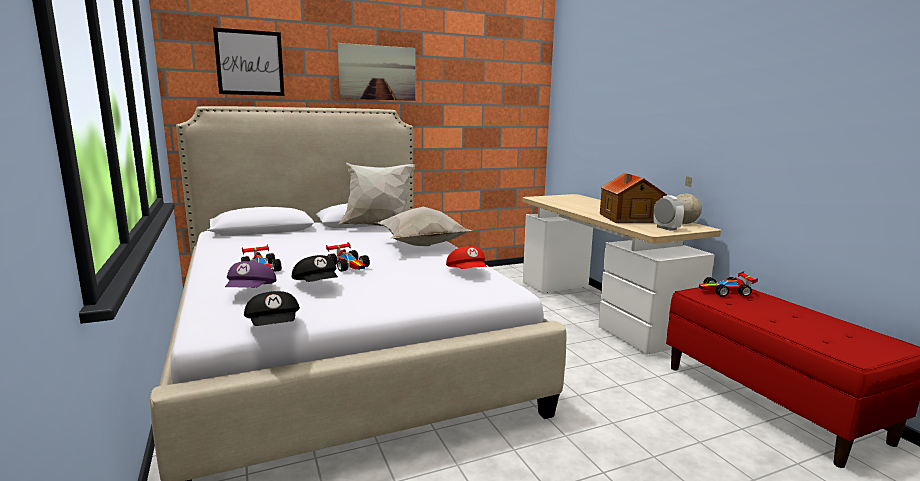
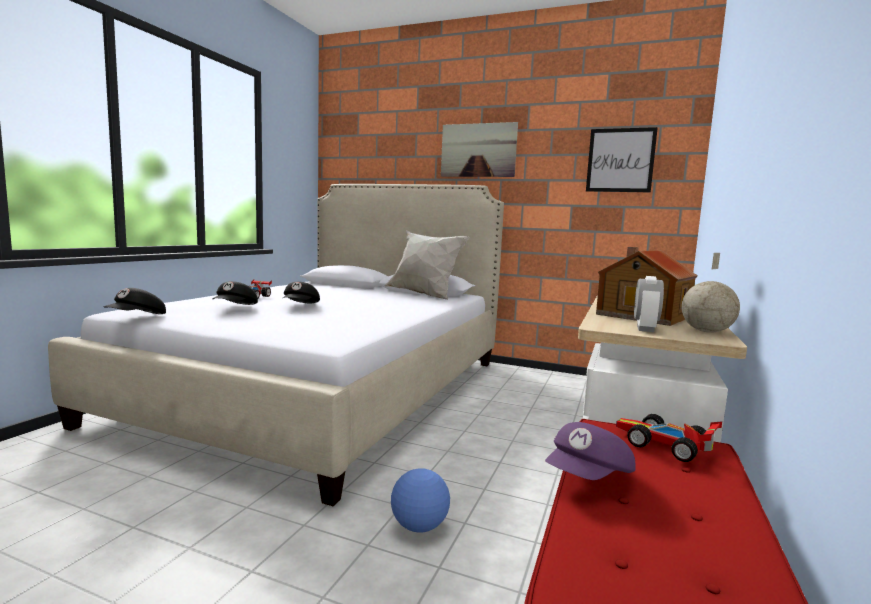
camera: 45 degrees right, 5 degrees down
picture [213,28,285,96] -> picture moved to [586,127,658,192]
purple cap [225,261,277,288] -> purple cap moved to [545,422,636,480]
toy car [326,242,370,271] -> black cap [283,282,320,303]
white pillow [376,207,472,246] -> none
red cap [446,246,487,269] -> none
none -> football [391,468,450,533]

